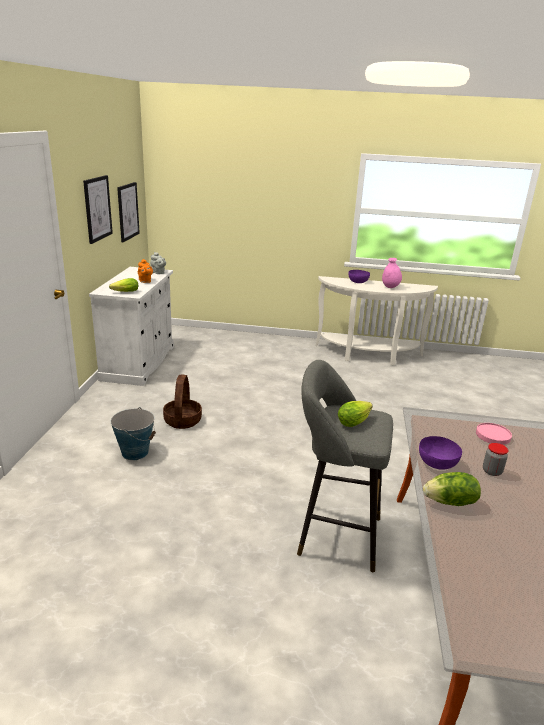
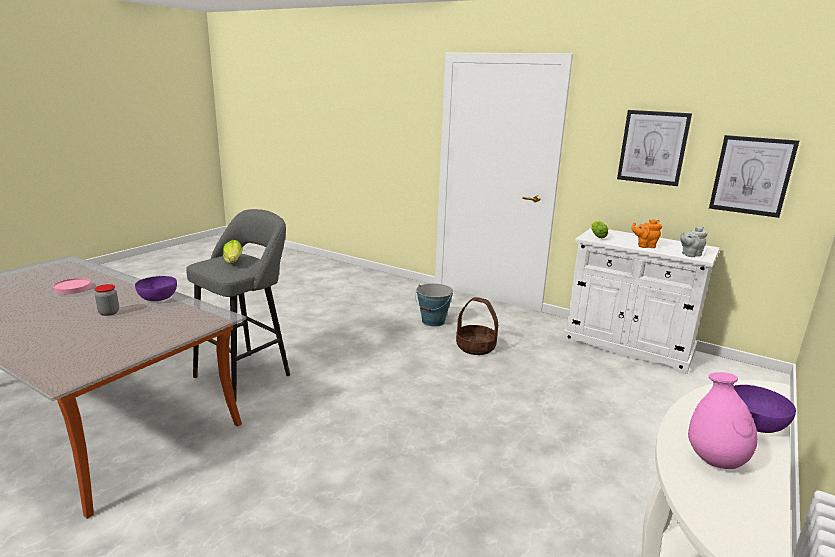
camera: 115 degrees right, 5 degrees down
lettuce [423,472,481,506] -> none
pink plate [476,423,512,445] -> pink plate moved to [53,278,91,294]

